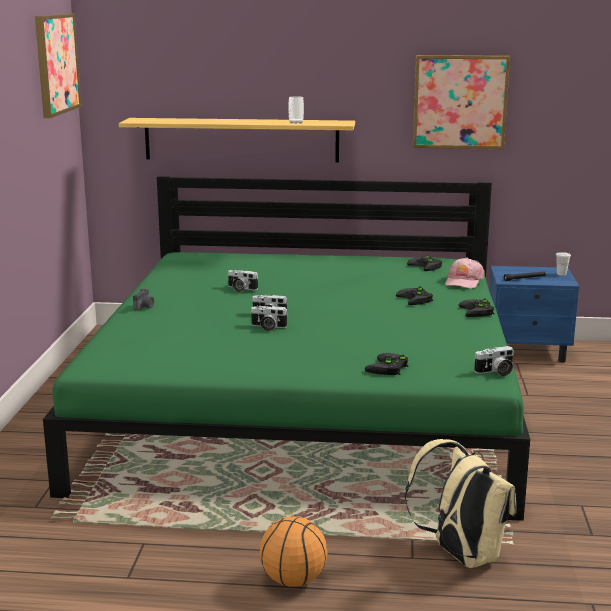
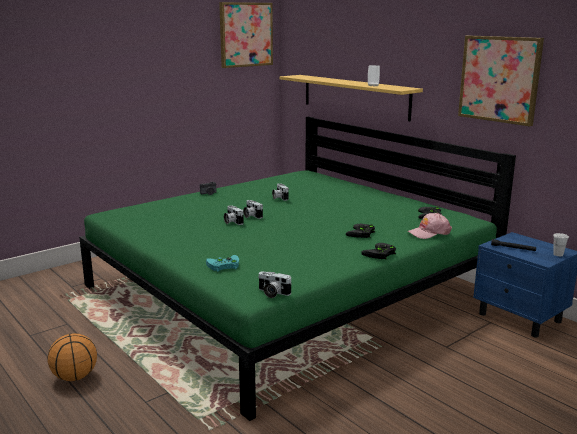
camera: 45 degrees right, 0 degrees up
black game controller [365,353,409,375] -> turquoise game controller [206,255,239,272]
beige backpack [405,439,516,568] -> none

